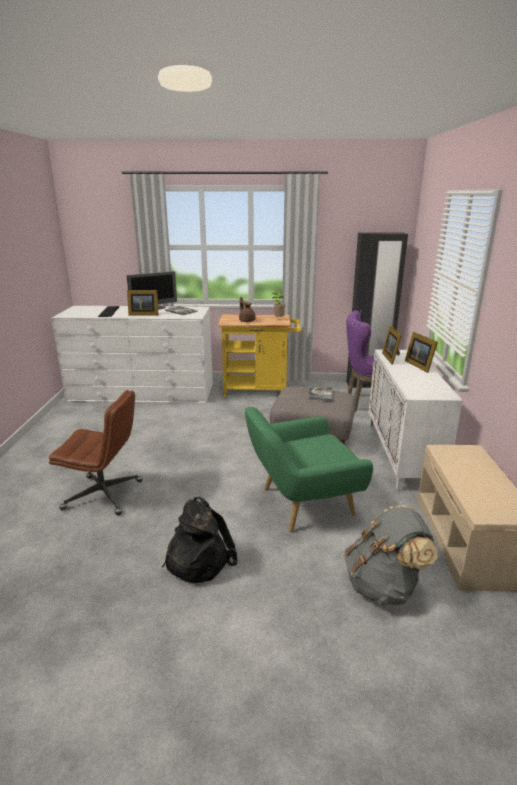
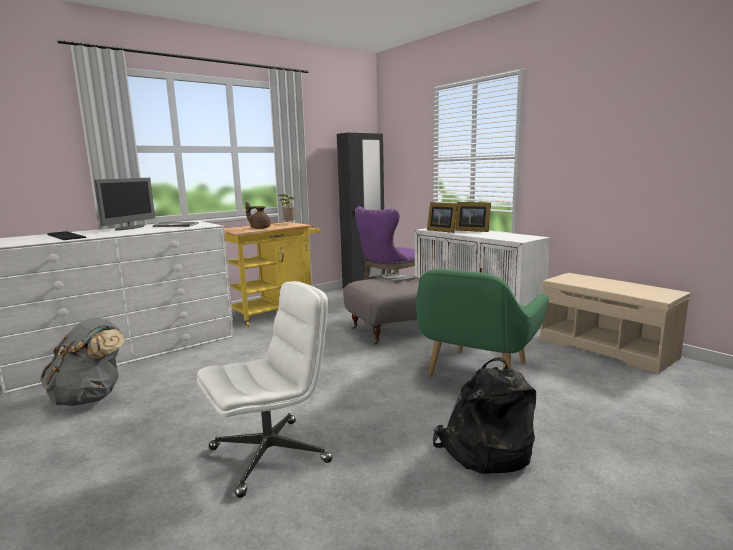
camera: 40 degrees left, 10 degrees down
brown office chair [49,390,143,515] -> white office chair [197,281,333,498]
picture frame [127,290,158,316] -> none
grey backpack [344,505,438,605] -> grey backpack moved to [40,317,124,406]

